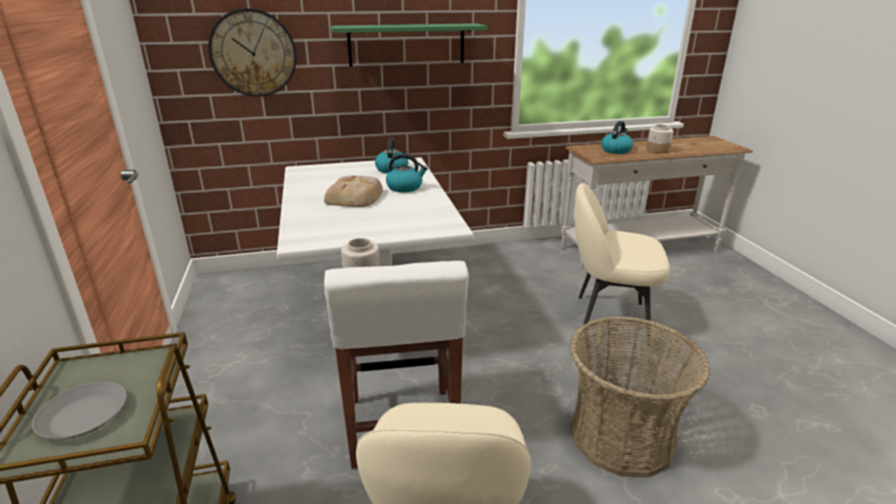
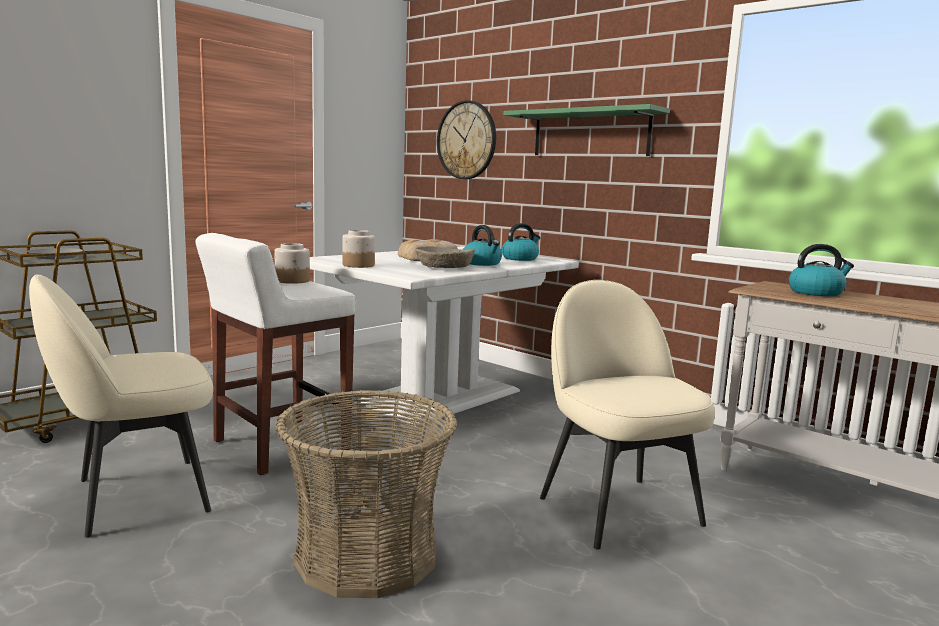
camera: 55 degrees right, 15 degrees down
jar [646,124,673,153] -> jar moved to [342,230,375,268]
none -> beige bowl [416,247,475,268]

